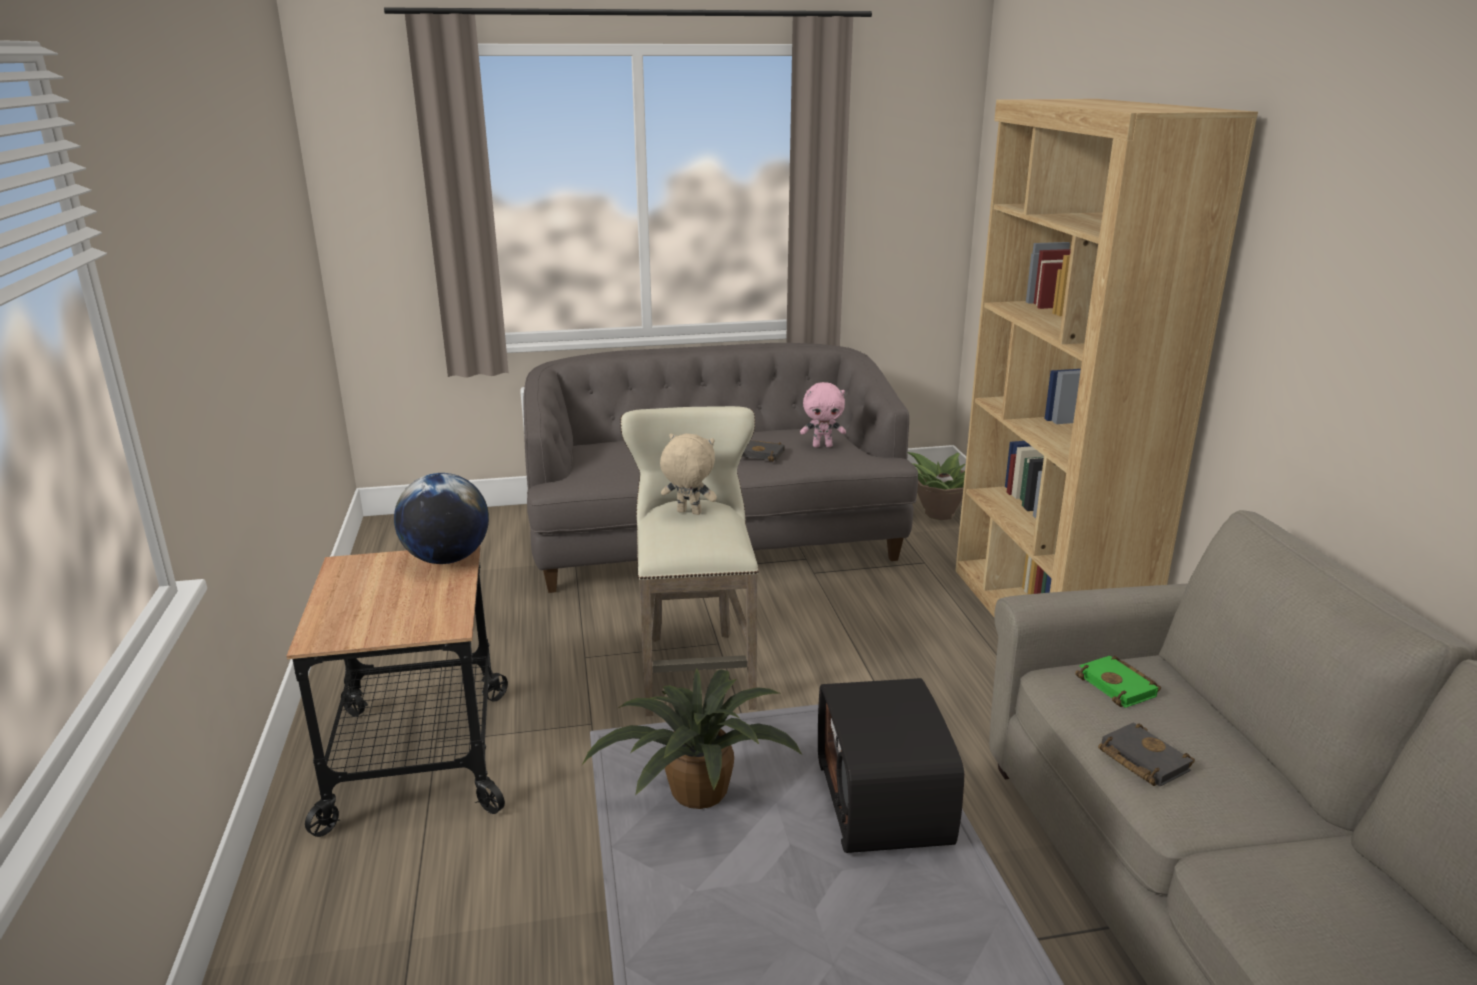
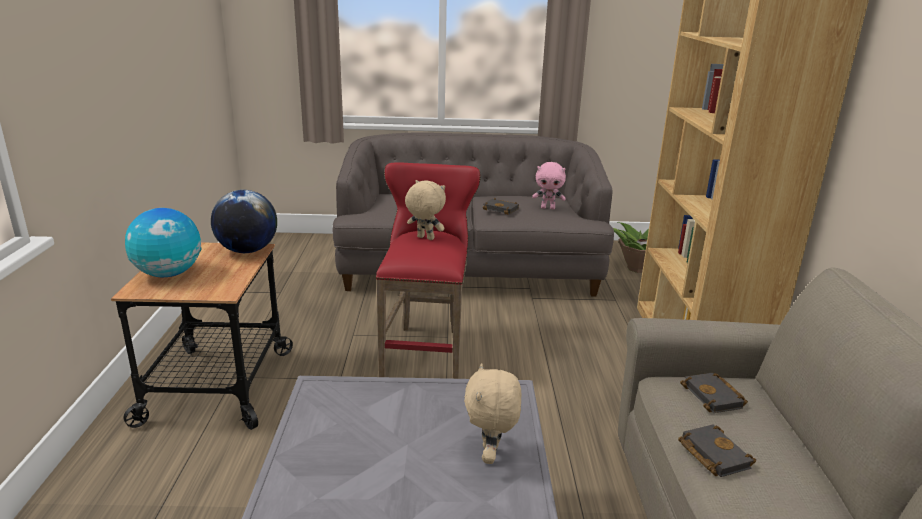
camera: 10 degrees right, 0 degrees up
potted plant [582,668,802,809] -> none
beige stool [620,406,759,716] -> red stool [376,162,481,379]
radio [818,678,965,853] -> beige plush toy [464,363,521,464]
green book [1075,656,1161,708] -> black book [680,373,748,413]
none -> globe [125,208,202,277]

